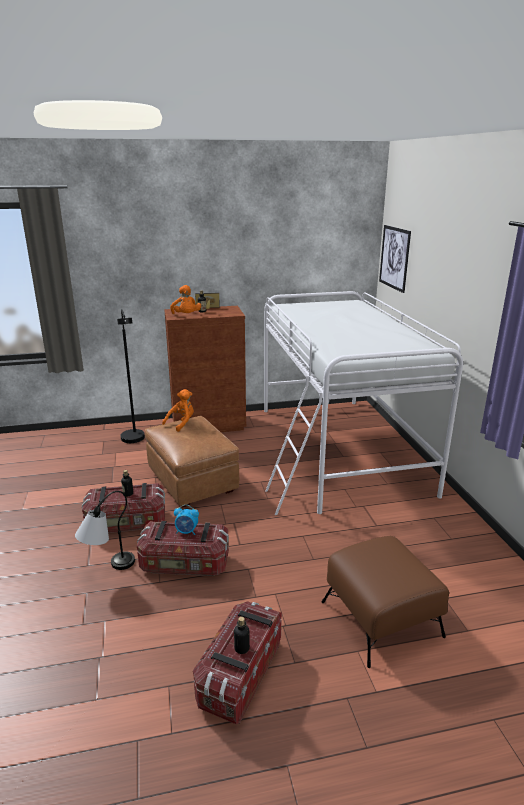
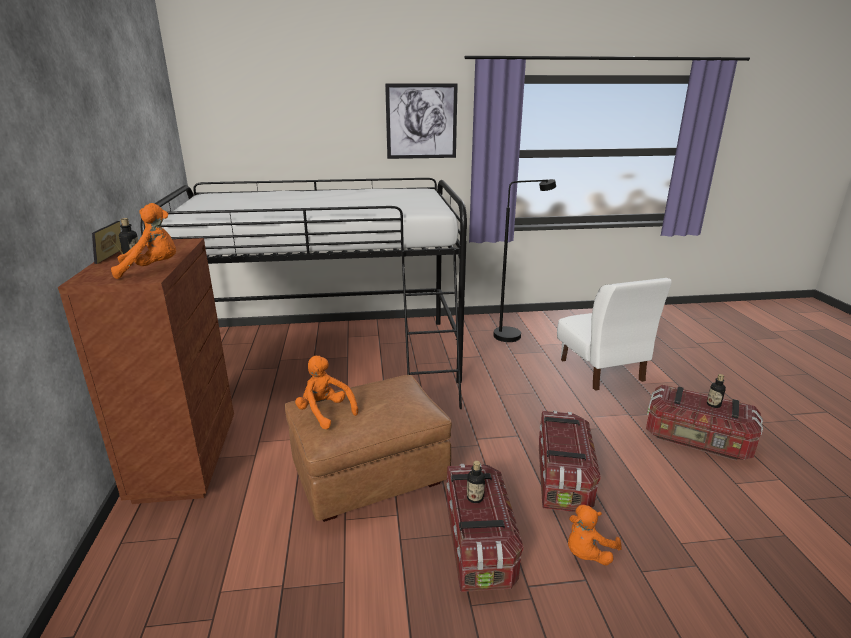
camera: 85 degrees left, 0 degrees up
table lamp [75,491,135,570] -> orange plush toy [568,505,622,566]
black floor lamp [117,309,145,443] -> black floor lamp moved to [493,179,556,342]
alarm clock [174,505,199,535] -> none
white bed [264,291,463,515] -> black bed [141,178,467,409]
brown ottoman [322,536,449,668] -> white chair [557,278,672,391]
picture [379,225,411,293] -> picture moved to [385,83,458,159]

